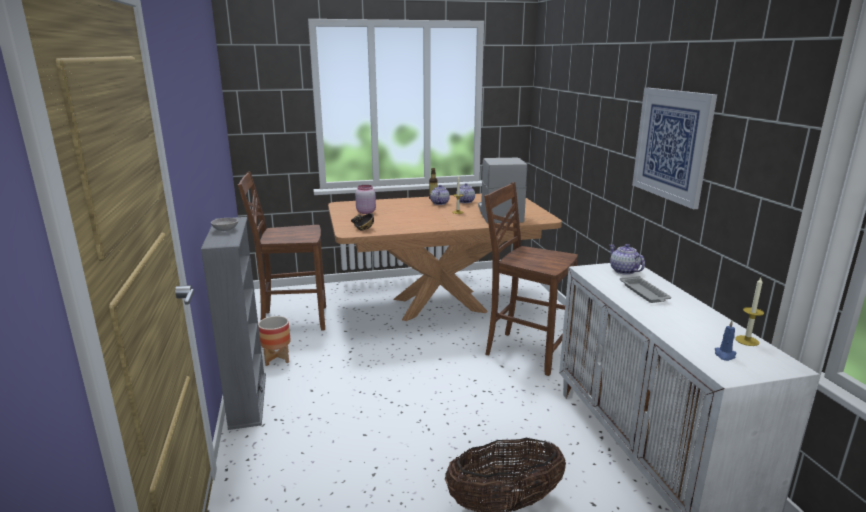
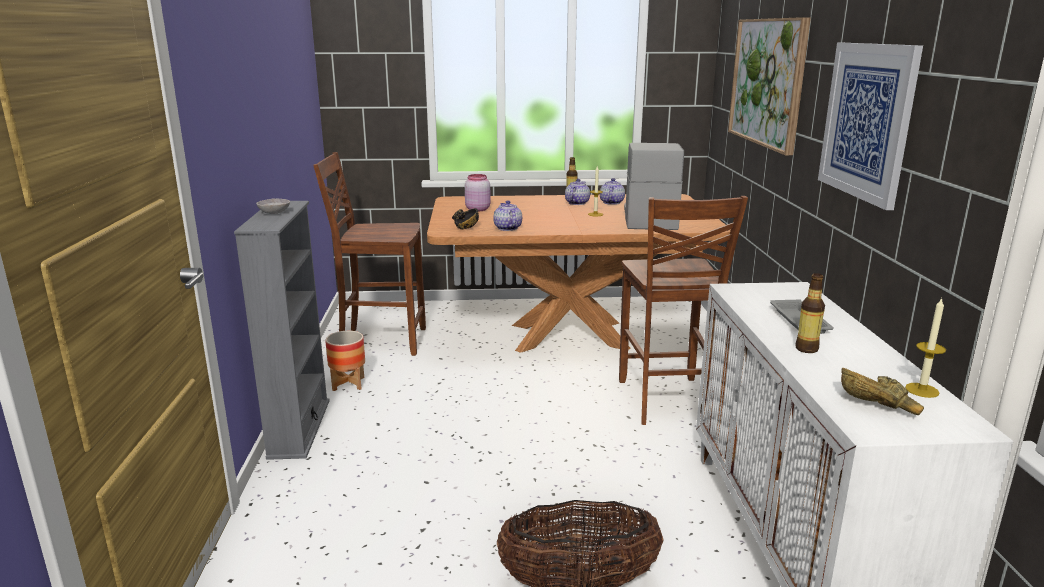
camera: 10 degrees right, 0 degrees up
brown chair [484,182,578,376] -> brown chair turned 135 degrees counterclockwise [619,196,748,425]
teapot [609,244,645,275] -> teapot moved to [493,200,522,231]
blue candle [715,320,736,361] -> brown bowl [841,368,924,415]
none -> picture [728,17,811,155]
none -> bottle [796,273,825,353]

